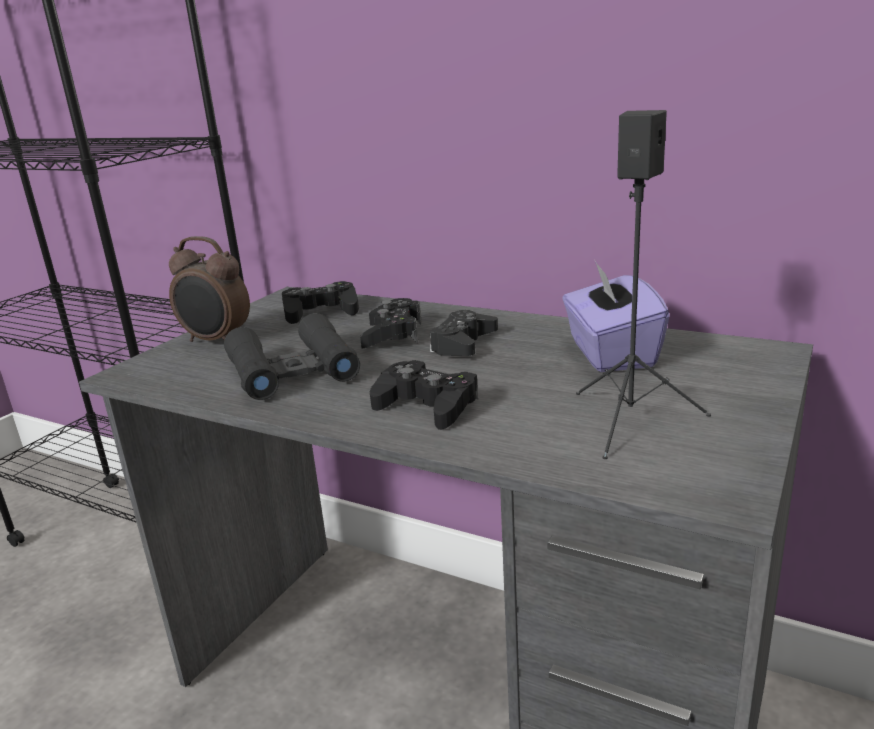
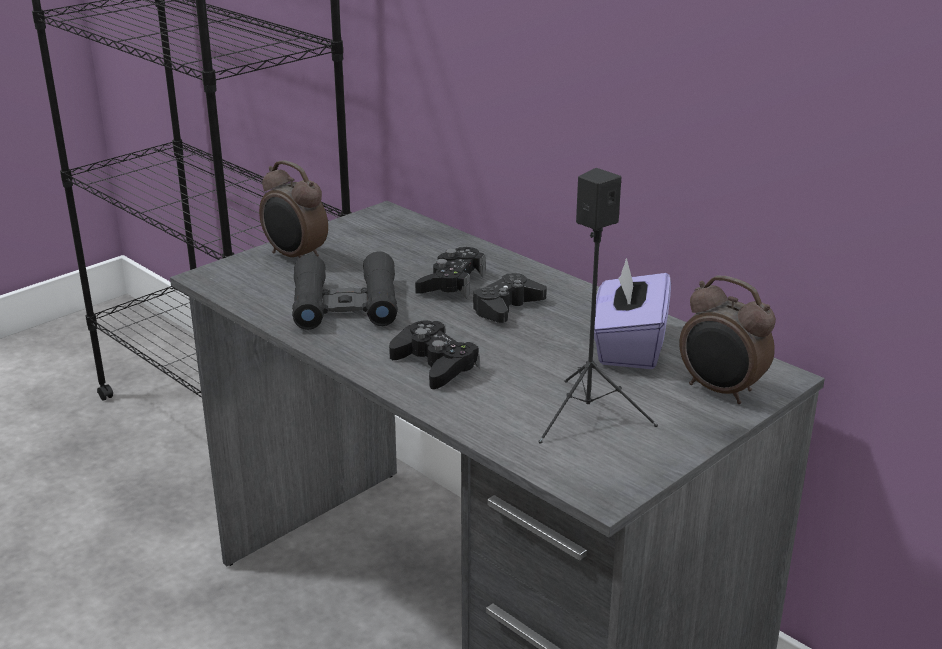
camera: 15 degrees right, 5 degrees up
black game controller [282,281,359,324] -> none
none -> alarm clock [679,276,776,404]

